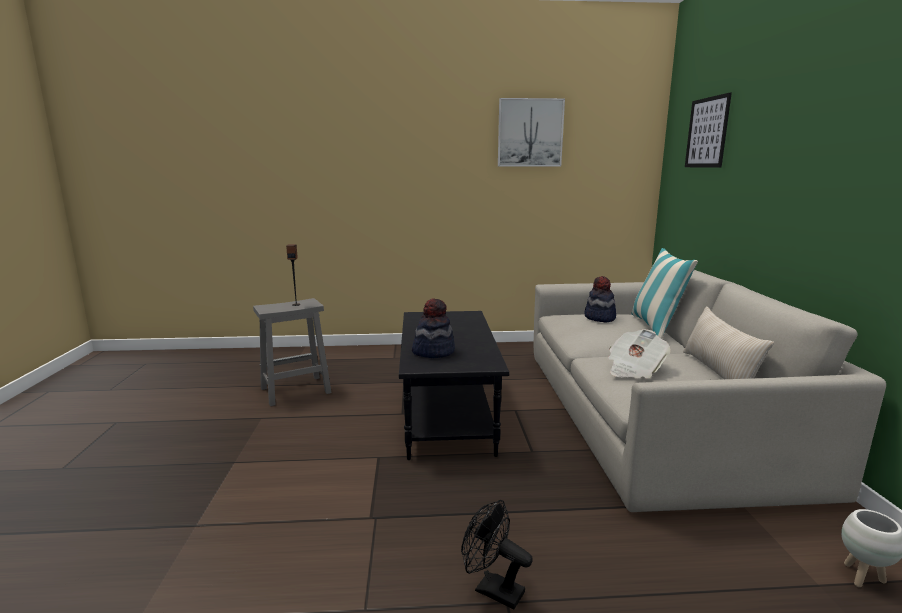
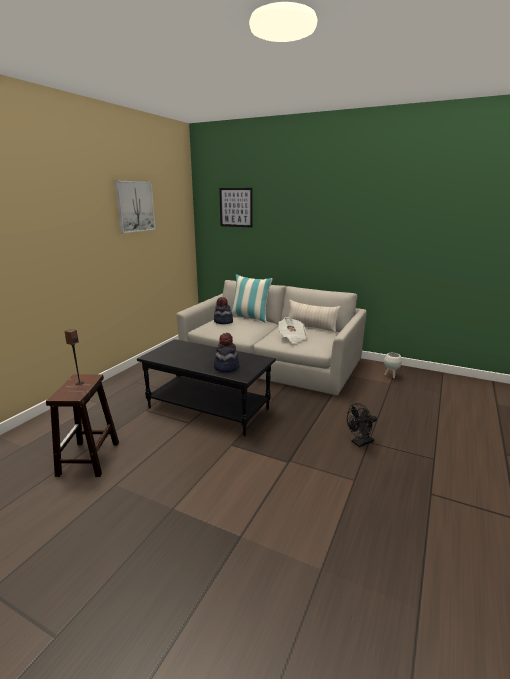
camera: 60 degrees left, 5 degrees up
grey stool [253,298,332,406] -> brown stool [46,374,119,477]

